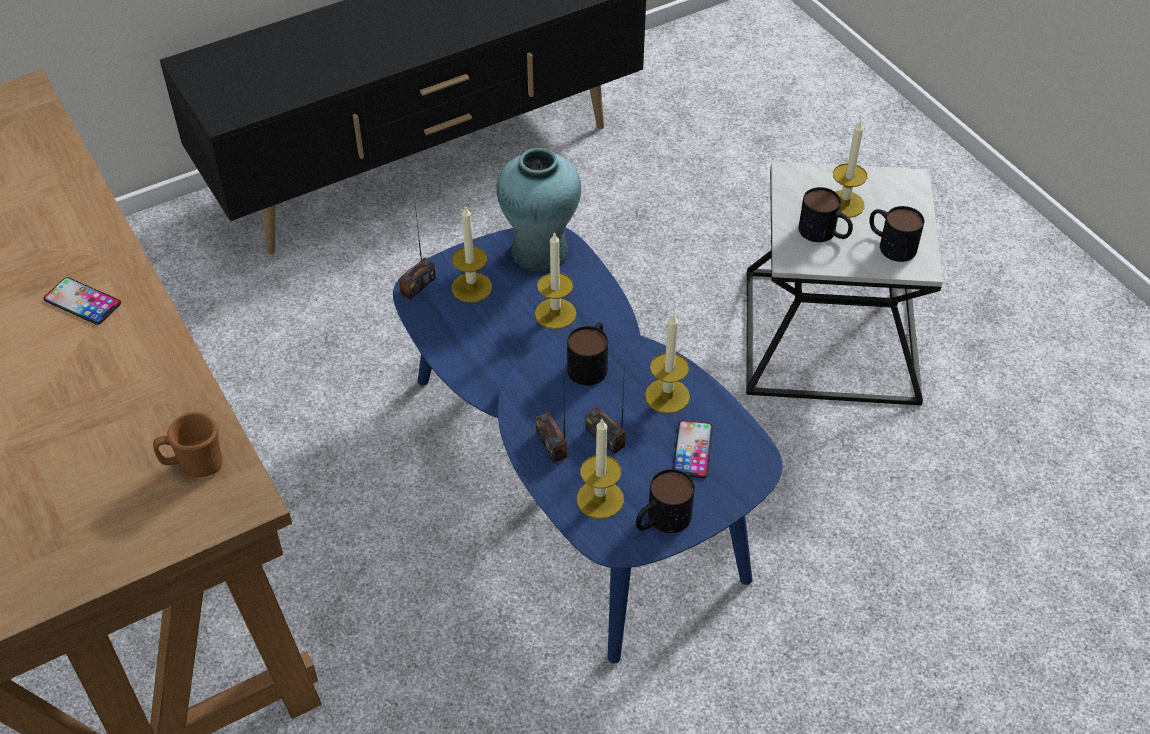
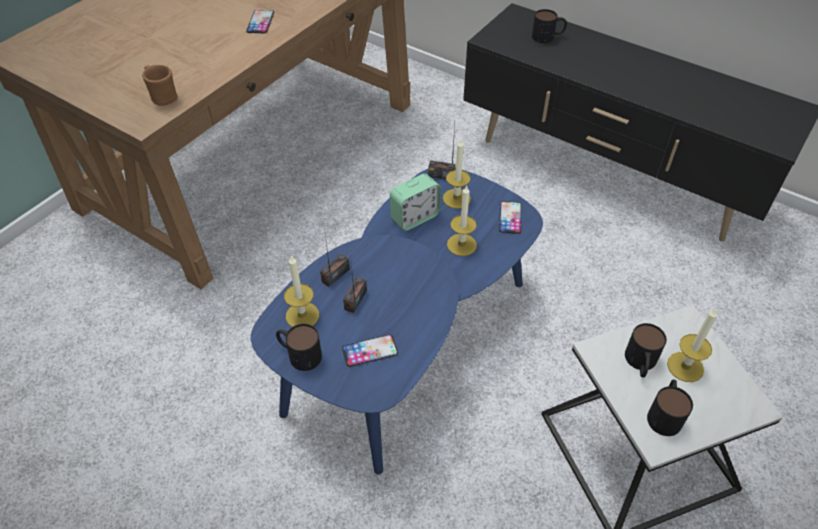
camera: 65 degrees right, 0 degrees up
turquoise vase [496,148,581,272] -> phone [499,201,522,234]
mug [567,322,608,386] -> mug moved to [532,9,567,43]
candle [645,313,690,414] -> none
none -> alarm clock [390,174,441,231]

